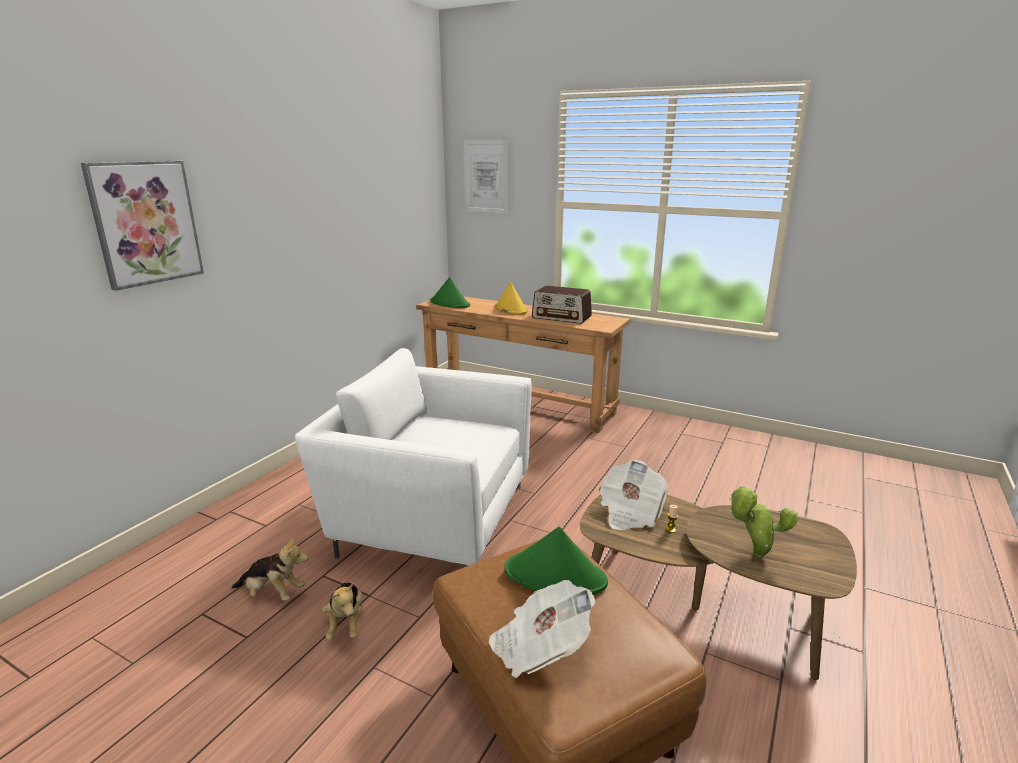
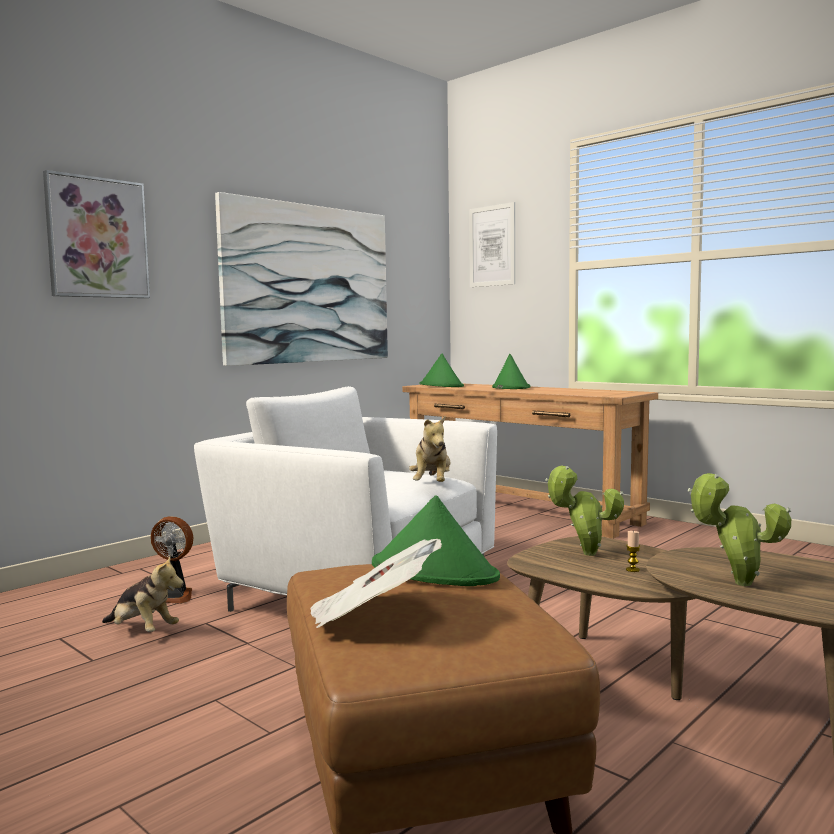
camera: 15 degrees right, 15 degrees down
plush toy [322,581,363,640] -> plush toy moved to [409,415,451,482]
yellow hat [495,281,528,315] -> green hat [492,354,531,389]
radio [532,286,592,324] -> none
newspaper [599,460,669,530] -> potted plant [545,466,624,556]
none -> fan [151,516,193,604]
none -> picture [215,192,388,366]

